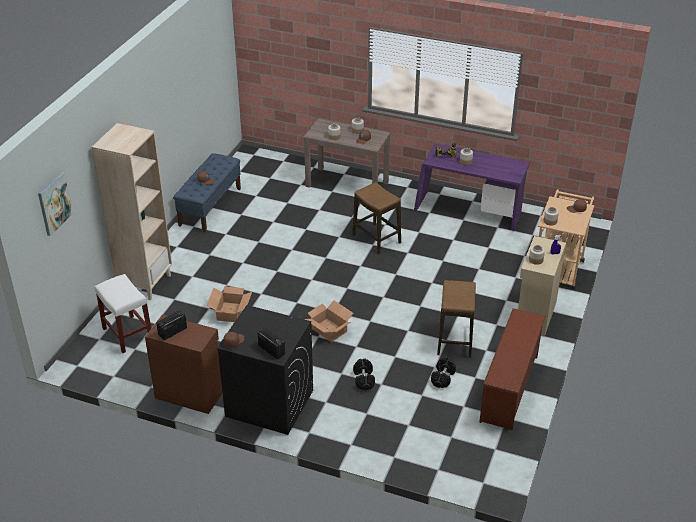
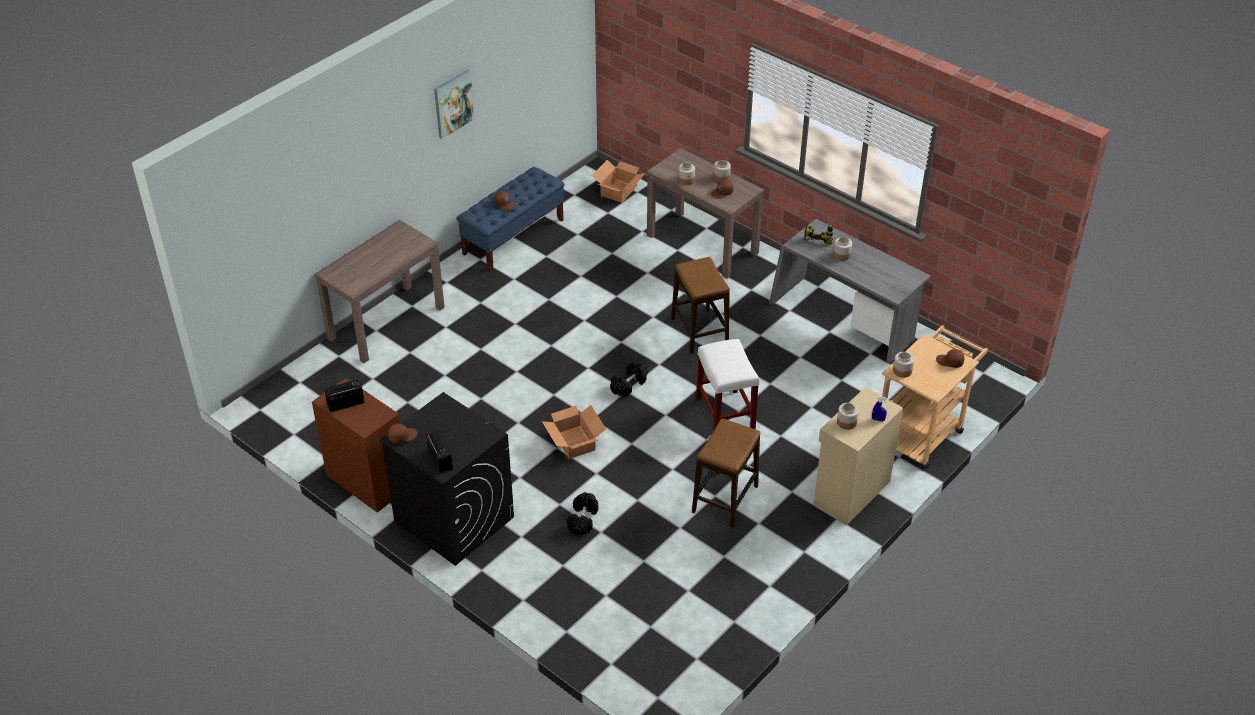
camera: 20 degrees right, 5 degrees up
picture [38,171,73,236] -> picture moved to [434,70,475,139]
beige bookcase [92,123,172,300] -> brown console table [315,220,445,363]
white stool [95,274,151,353] -> white stool moved to [696,339,759,431]
cardboard box [207,286,252,322] -> cardboard box moved to [592,160,646,203]
purple desk [414,144,530,230] -> grey desk [769,219,930,363]
black dumbbell [431,357,456,388] -> black dumbbell moved to [610,362,647,397]
brown shoe rack [479,308,546,430] -> none

